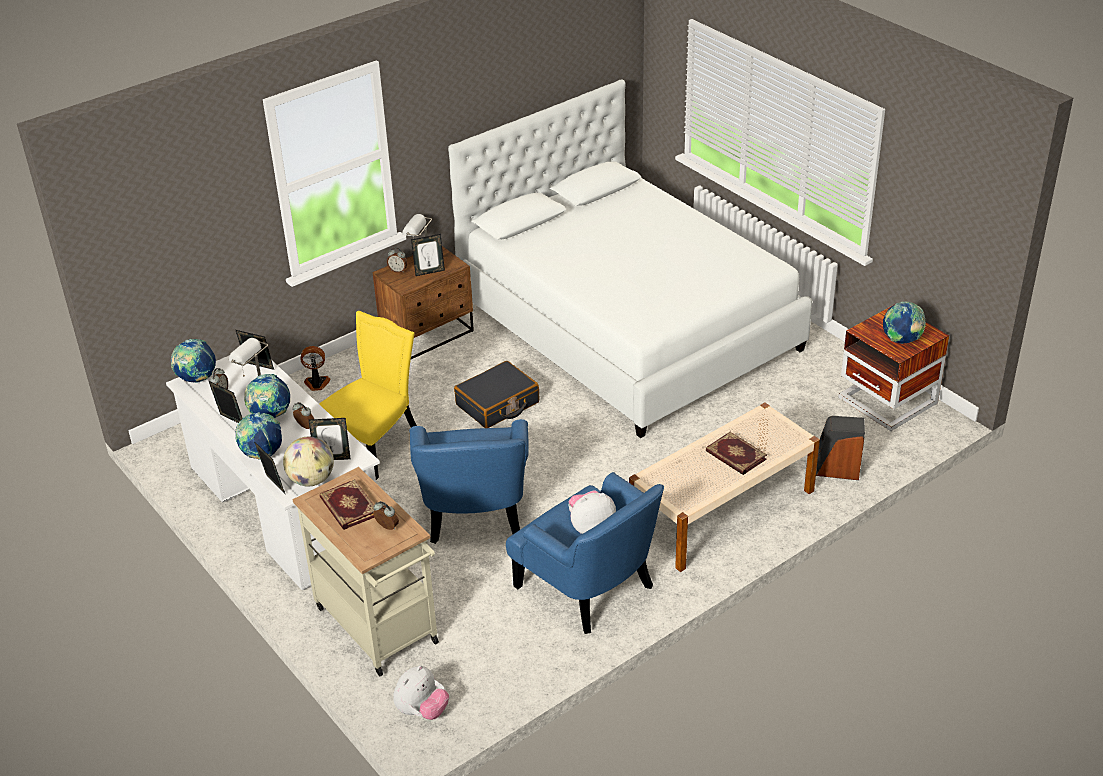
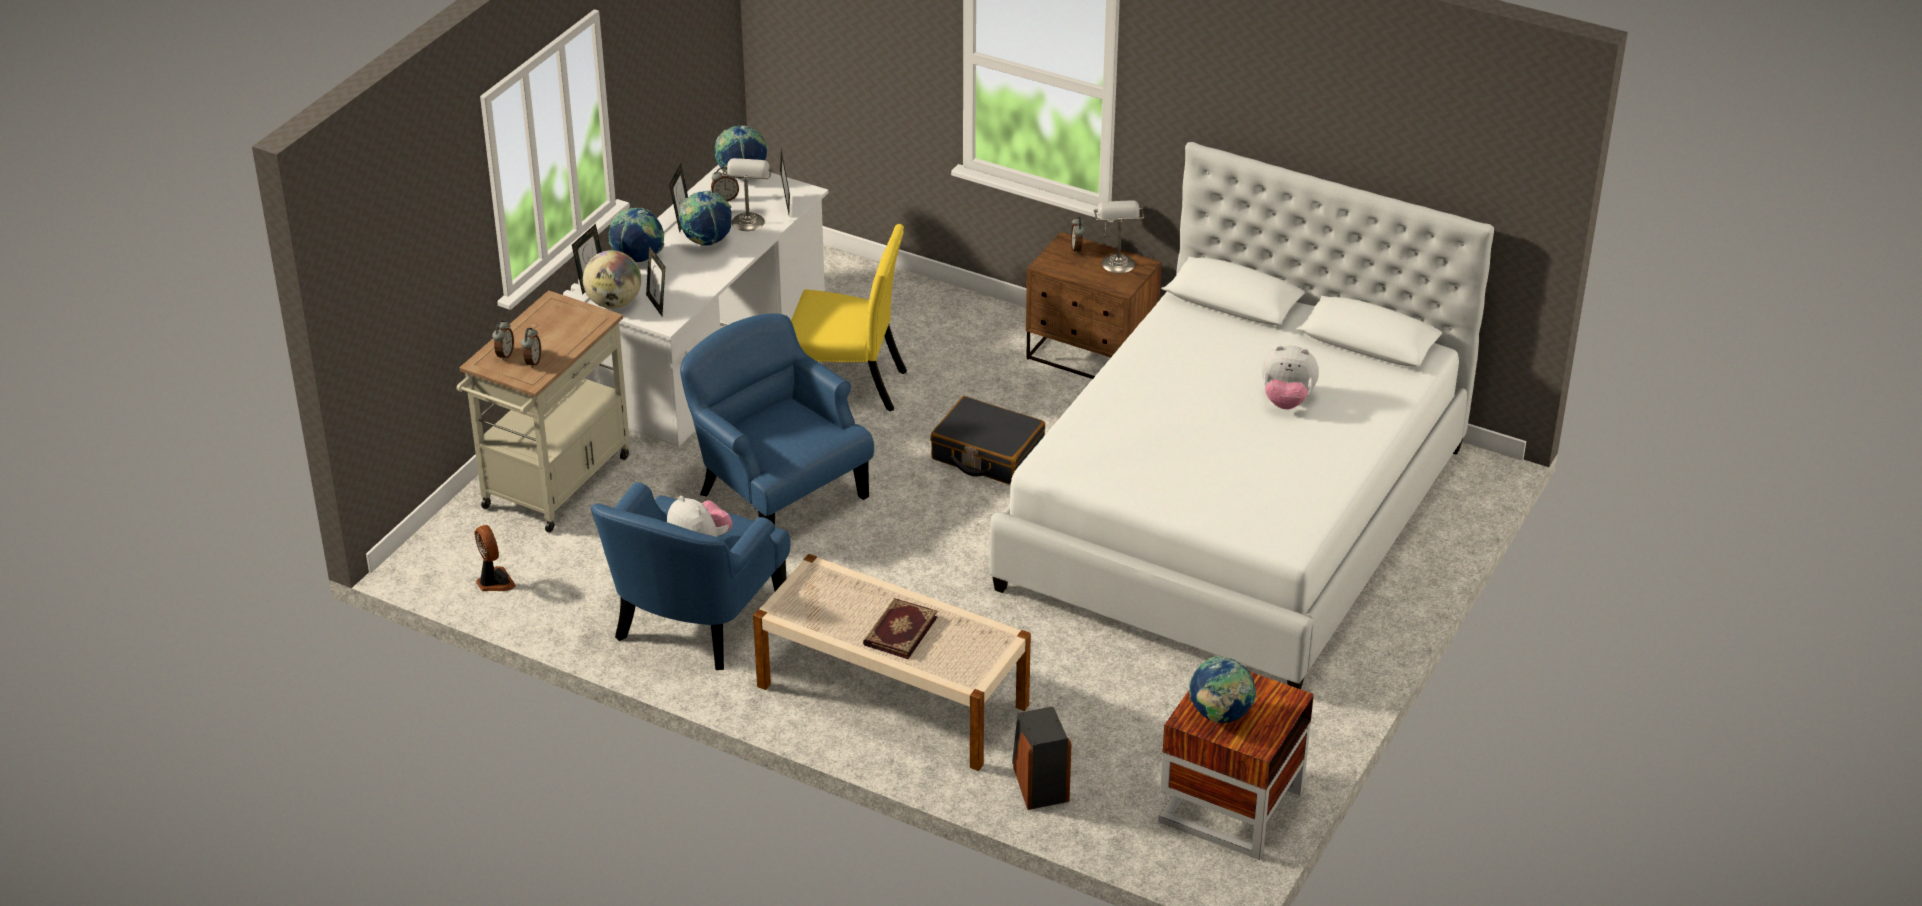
camera: 65 degrees right, 0 degrees up
alarm clock [293,402,314,429] -> alarm clock moved to [492,320,514,361]
fan [301,346,331,391] -> fan moved to [475,525,516,591]
book [320,479,375,530] -> none
plush toy [393,665,449,720] -> plush toy moved to [1262,346,1319,409]
blue armchair [409,419,529,544] -> blue armchair turned 75 degrees clockwise [680,314,874,525]
picture frame [411,234,445,276] -> none

